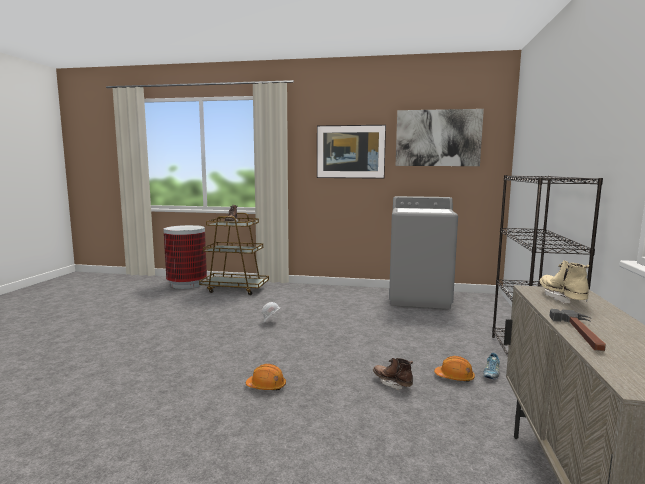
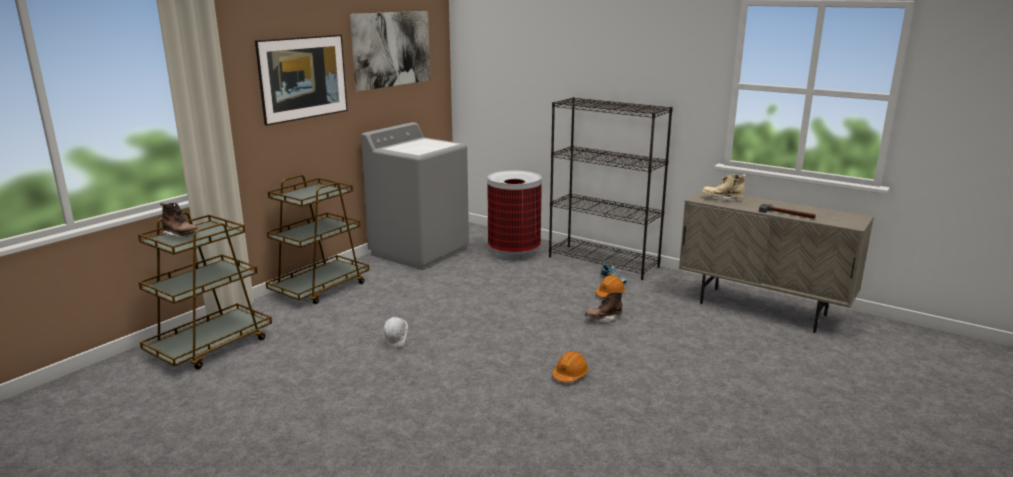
camera: 65 degrees left, 10 degrees up
trash can [164,225,207,289] -> trash can moved to [487,170,542,260]
none -> brown cart [266,175,369,304]

